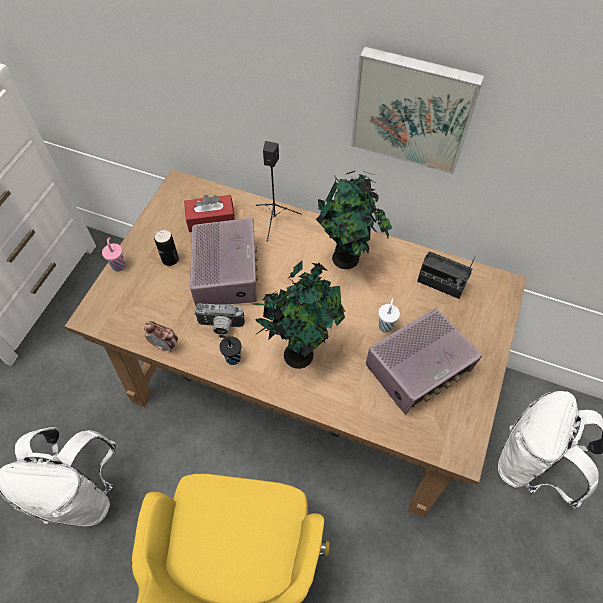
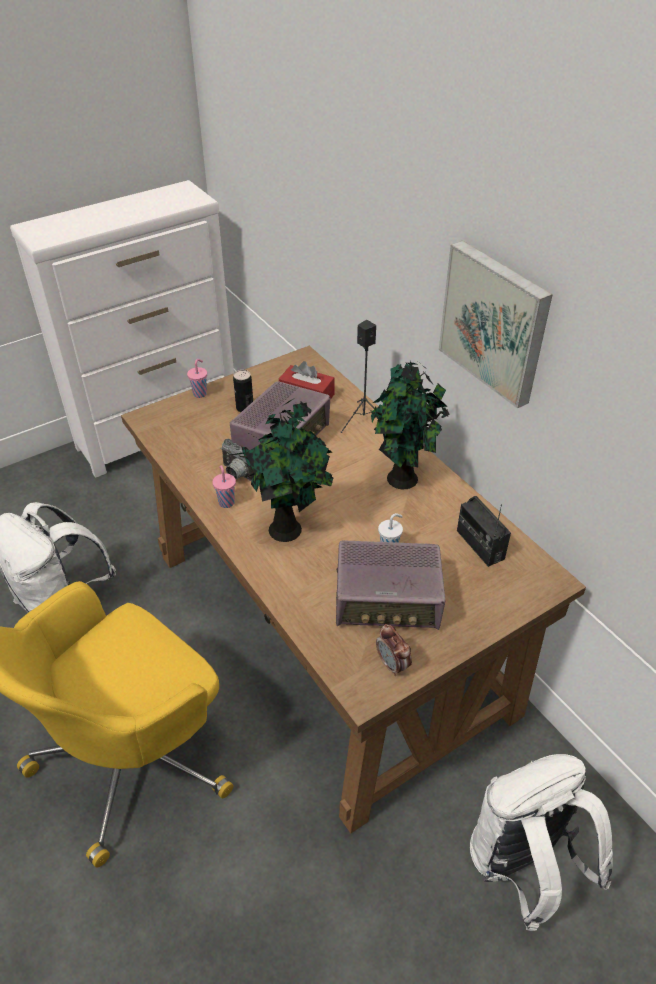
camera: 35 degrees right, 15 degrees down
alarm clock [144,321,178,352] -> alarm clock moved to [376,624,412,676]
black cup [219,335,241,365] -> pink cup [213,465,236,508]

